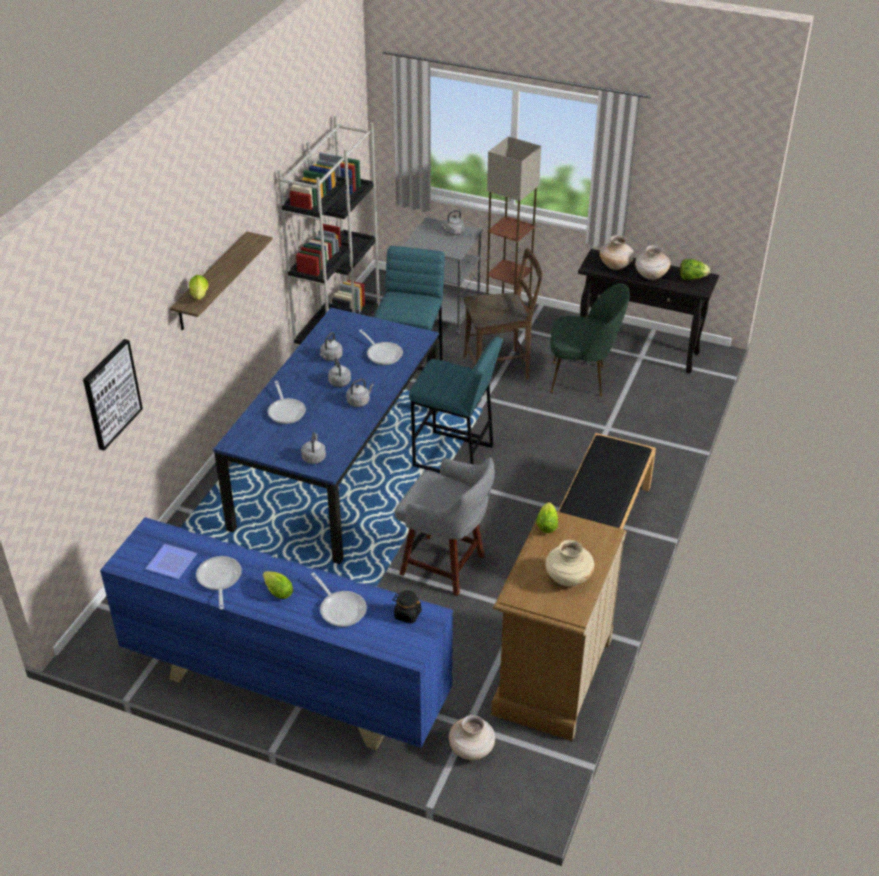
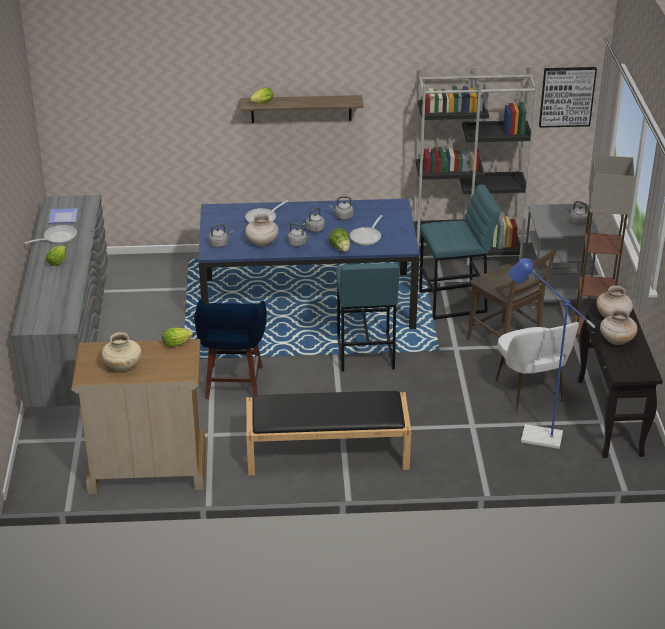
camera: 65 degrees right, 5 degrees down
picture [83,339,143,450] -> picture moved to [539,67,597,128]
blue cabinet [100,517,453,750] -> grey cabinet [11,195,108,407]
frying pan [311,572,367,627] -> none
black jar [393,590,422,624] -> none
grey stool [395,457,495,596] -> blue stool [194,300,267,399]
beige vase [449,715,495,760] -> beige vase moved to [245,213,279,246]
green chair [550,283,629,396] -> white chair [495,322,579,411]
lettuce [680,259,710,280] -> lettuce moved to [329,228,350,252]
none -> blue floor lamp [508,258,595,449]

